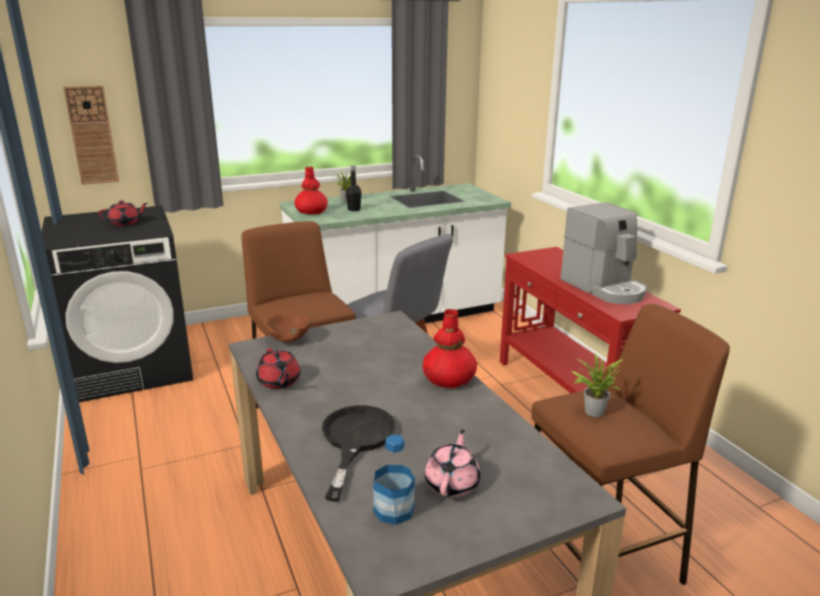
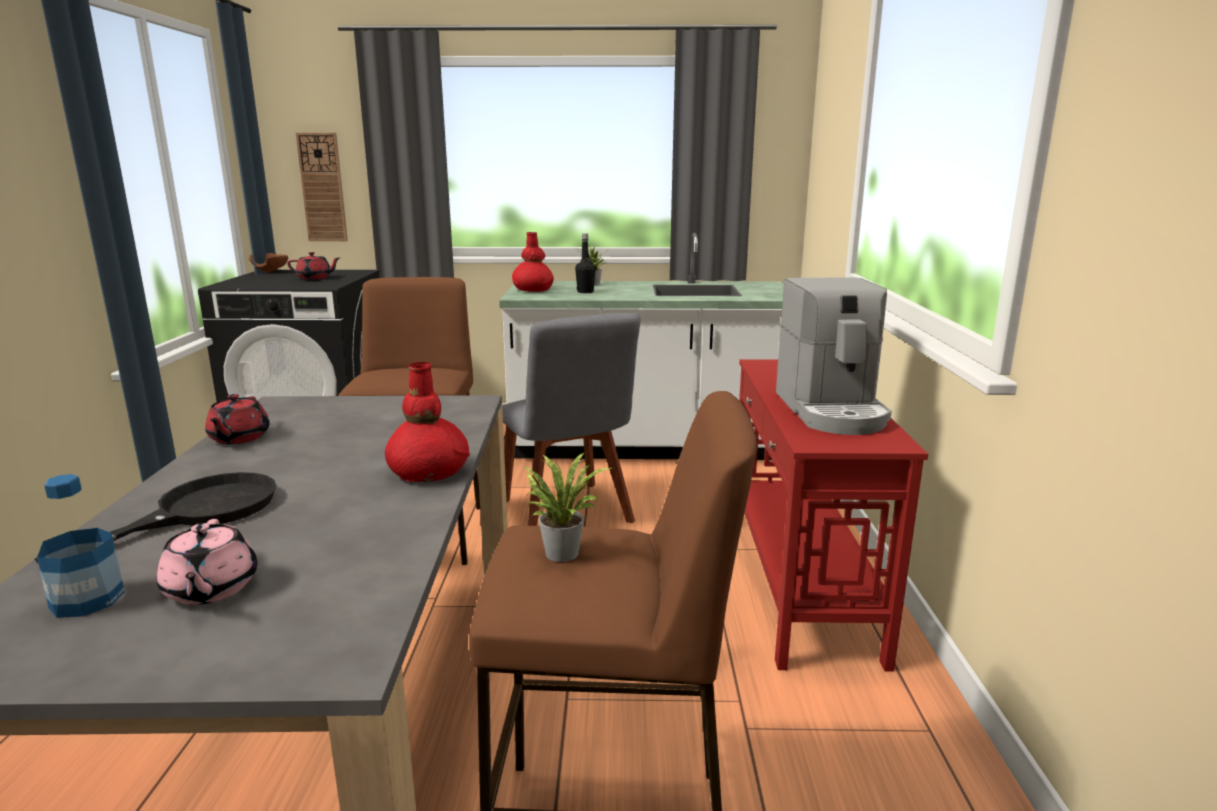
camera: 25 degrees right, 5 degrees down
brown bowl [264,314,310,342] -> brown bowl moved to [249,253,288,273]
pink teapot [424,430,480,497] -> pink teapot turned 120 degrees clockwise [157,519,257,605]

